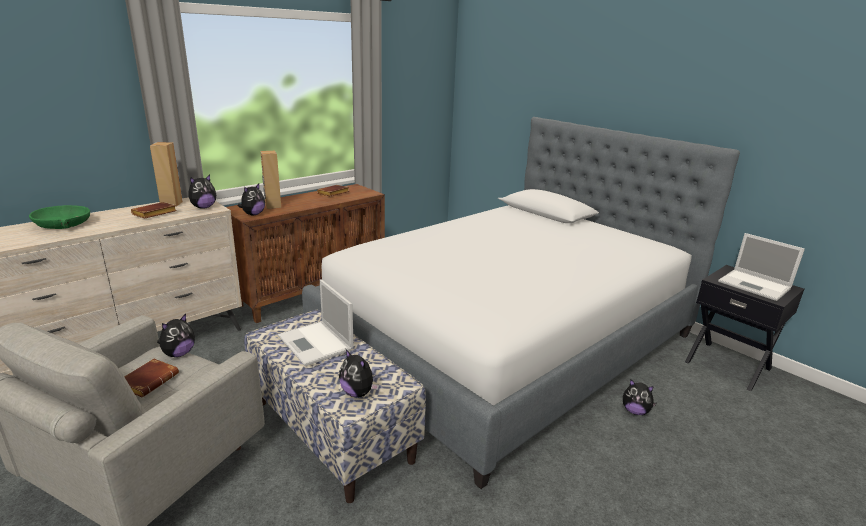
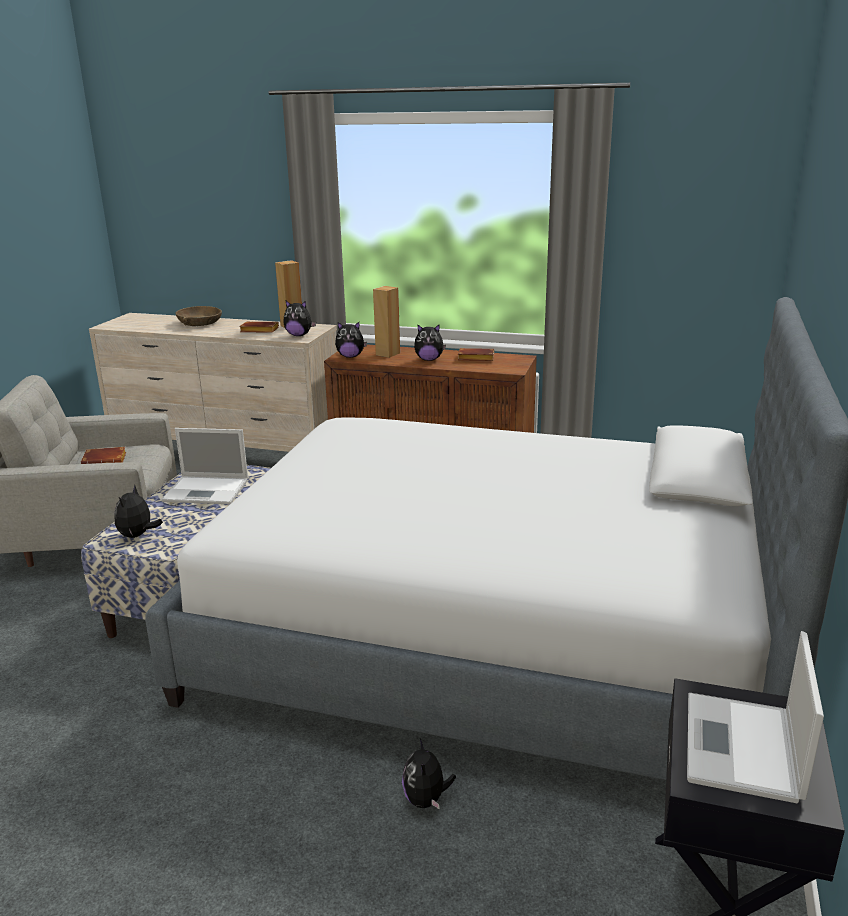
camera: 60 degrees right, 0 degrees up
green bowl [29,205,90,229] -> brown bowl [175,306,222,326]
plush toy [157,314,195,357] -> plush toy moved to [414,324,446,361]
laptop [278,279,354,366] -> laptop turned 105 degrees counterclockwise [161,428,248,504]

